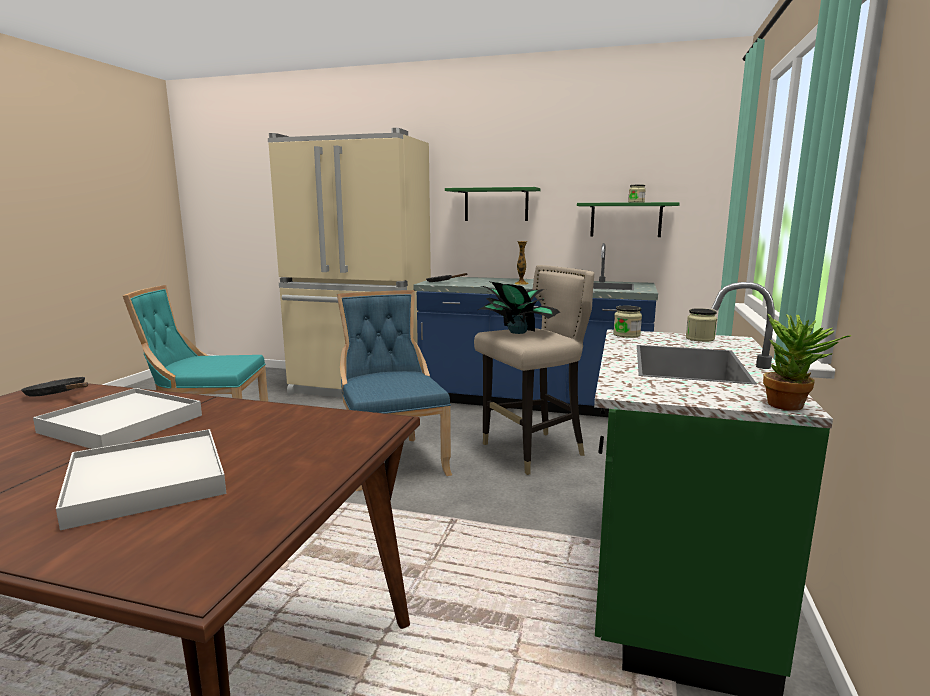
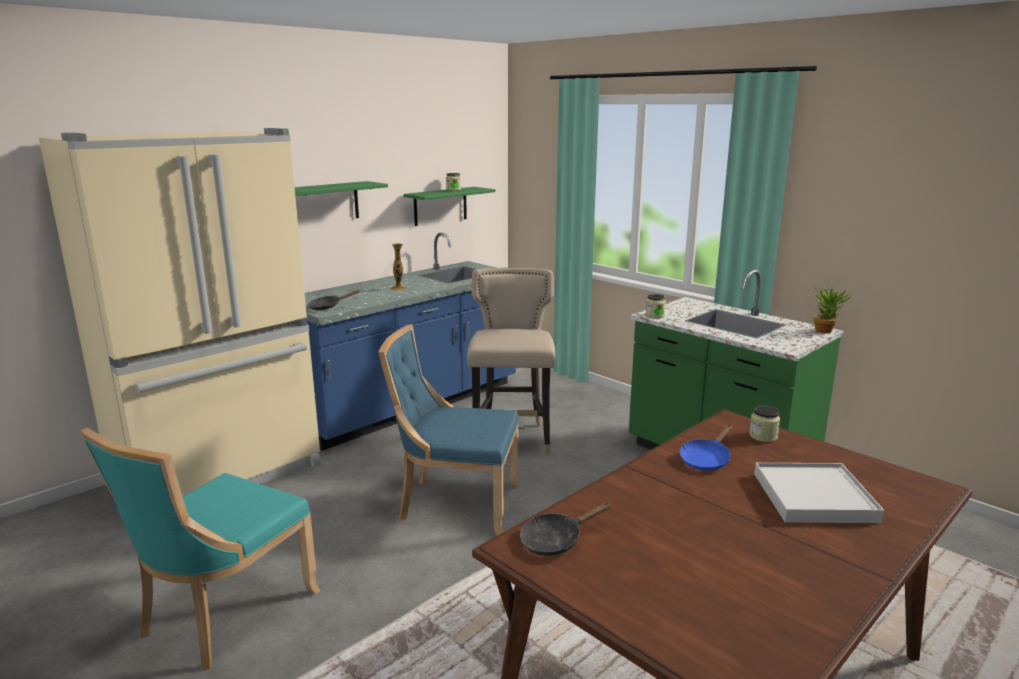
camera: 60 degrees left, 5 degrees up
white tray [33,388,202,449] -> none
potted plant [478,282,560,334] -> none
jar [686,308,717,342] -> jar moved to [749,405,780,442]
none -> blue frying pan [680,424,732,471]

